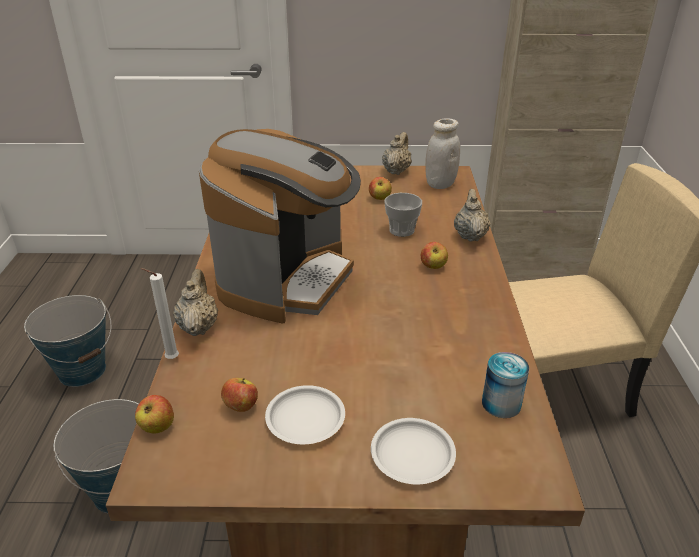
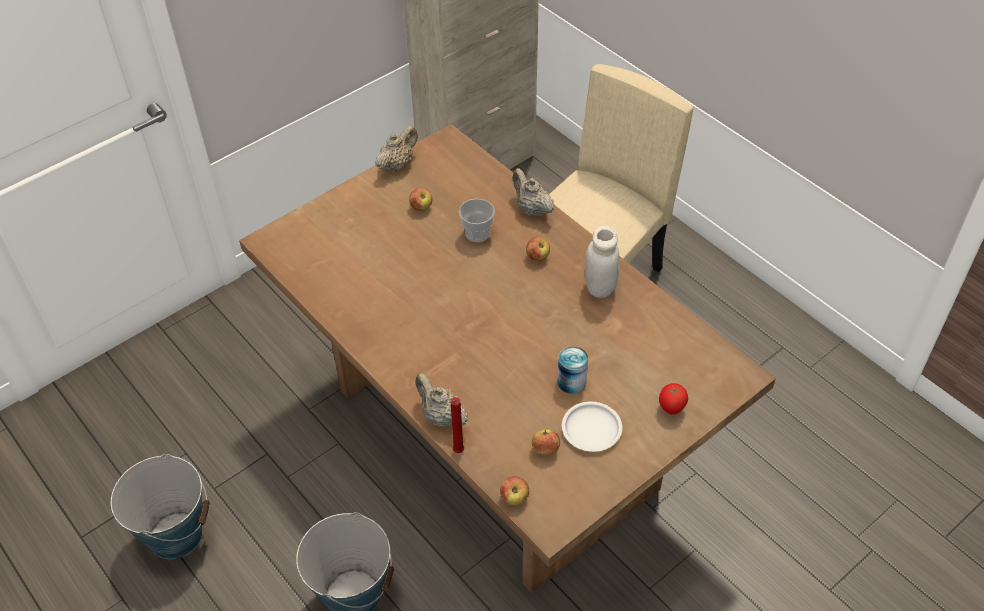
camera: 40 degrees left, 15 degrees up
white candle [140,268,179,359] -> red candle [449,397,464,453]
coffee machine [199,129,361,323] -> none
white plate [371,418,456,484] -> tomato [659,383,688,414]
beige teapot [382,132,412,175] -> beige teapot turned 60 degrees clockwise [376,125,418,172]
white jar [425,118,460,189] -> white jar moved to [585,226,619,298]
can [482,352,529,418] -> can moved to [557,346,588,394]

